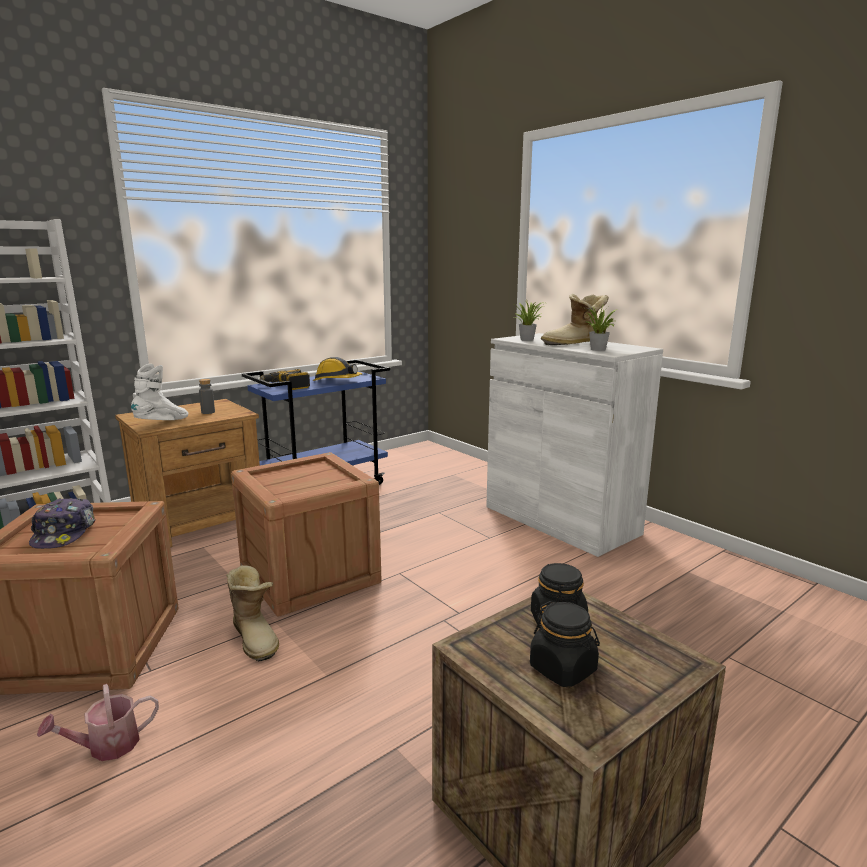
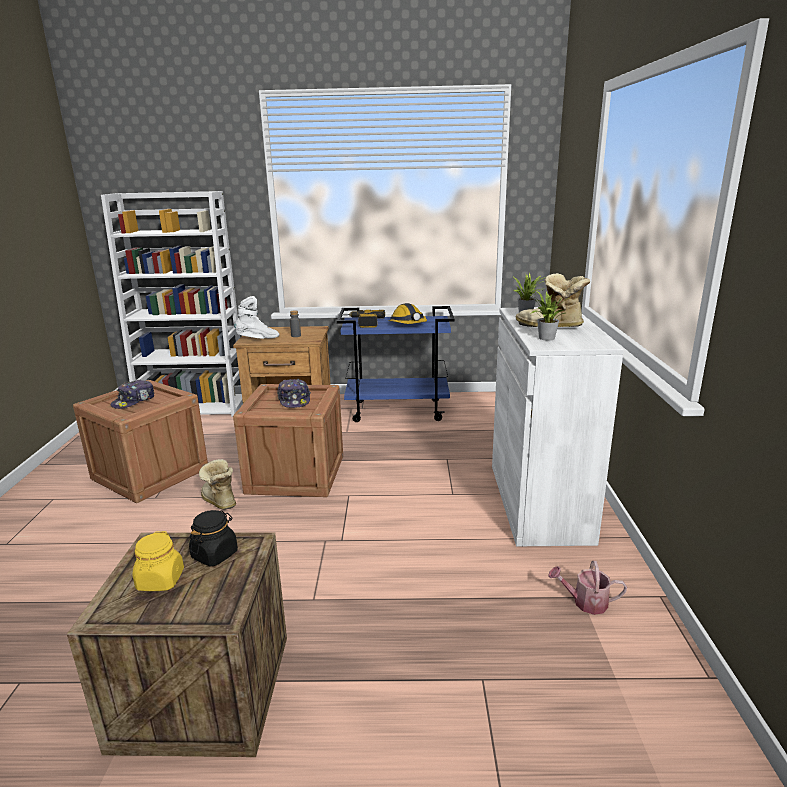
camera: 40 degrees right, 5 degrees up
watering can [37,684,159,761] -> watering can moved to [548,561,627,615]
boot [226,565,279,662] -> boot turned 135 degrees clockwise [199,459,236,510]
black jar [530,601,600,687] -> yellow jar [133,531,184,591]
none -> cap [277,379,311,408]

